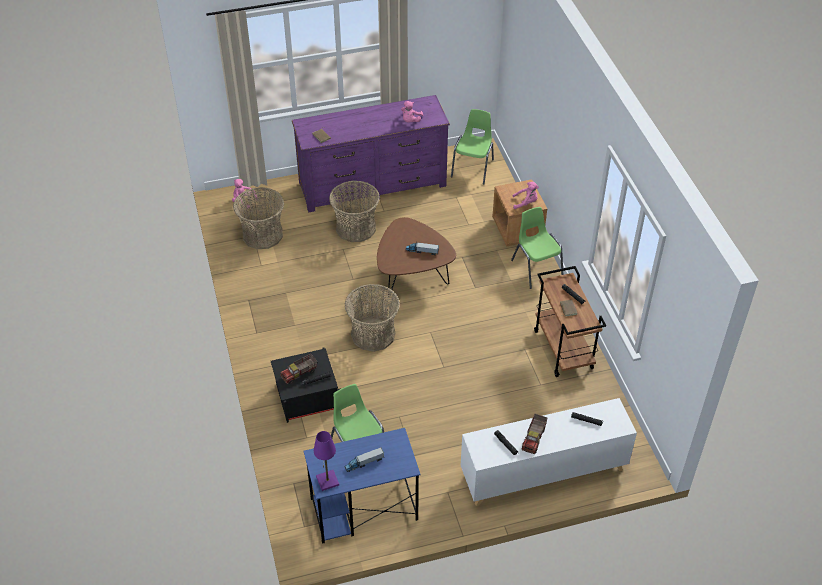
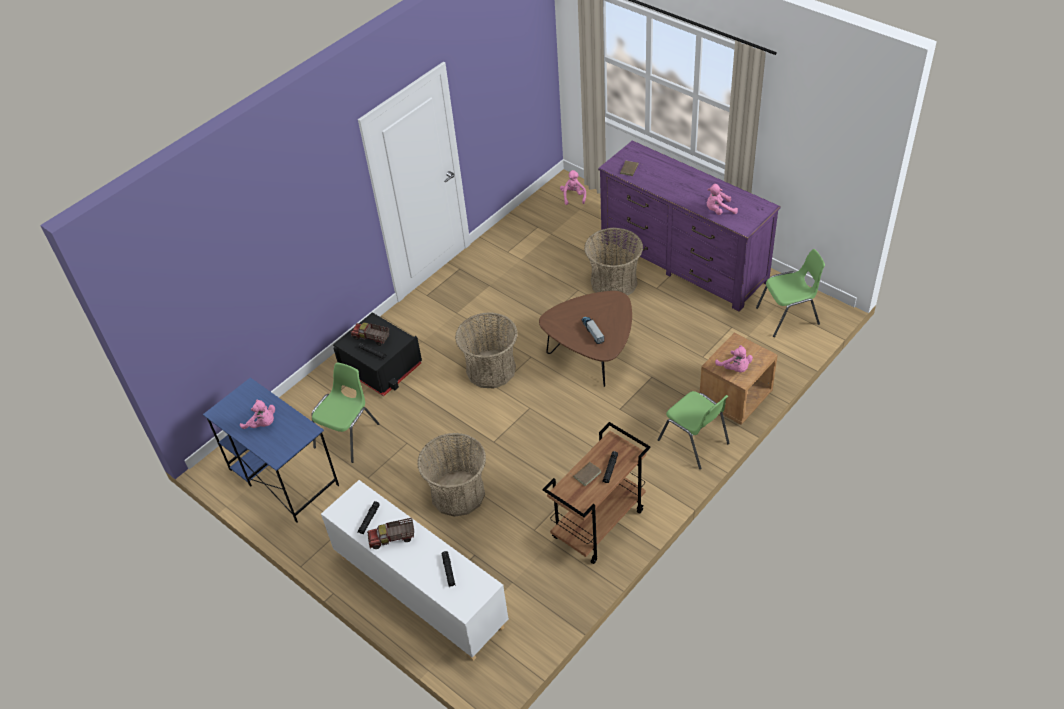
camera: 60 degrees right, 0 degrees up
basket [233,187,284,249] -> basket moved to [417,433,486,517]
purple table lamp [314,431,339,491] -> none
toy truck [344,447,384,472] -> pink plush toy [240,400,275,429]
green chair [511,207,563,289] -> green chair turned 105 degrees clockwise [658,391,730,469]

